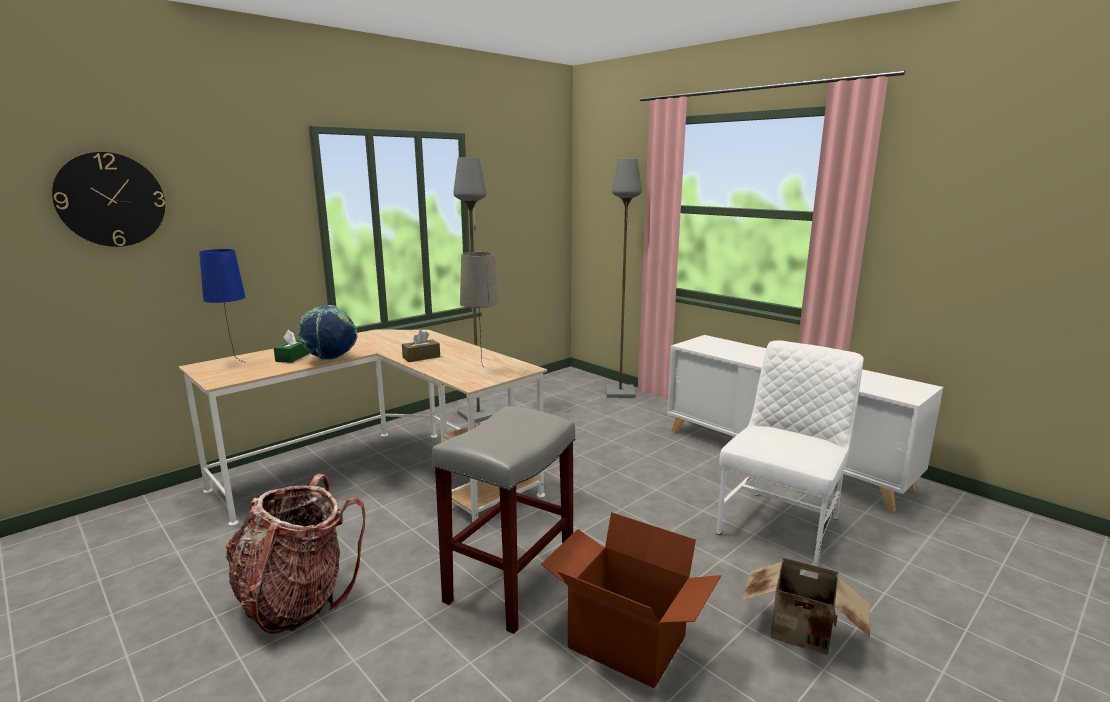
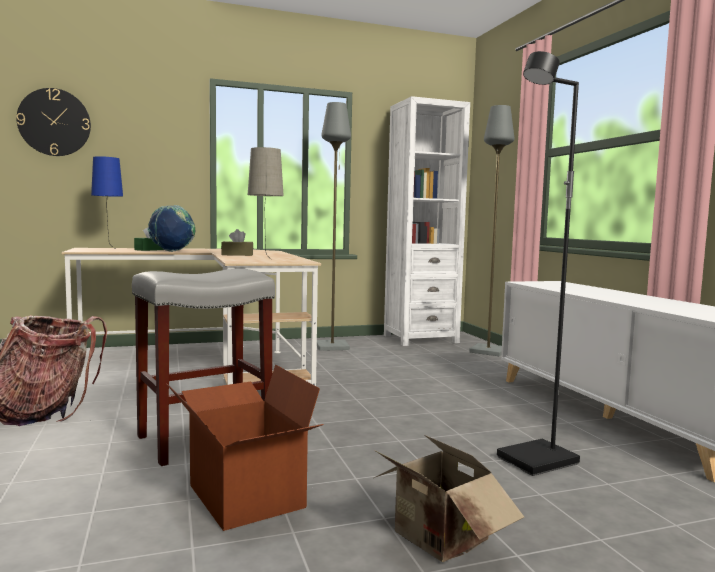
camera: 25 degrees right, 10 degrees down
white chair [716,340,864,566] -> black floor lamp [497,51,580,476]
none -> white bookcase [384,96,470,346]

